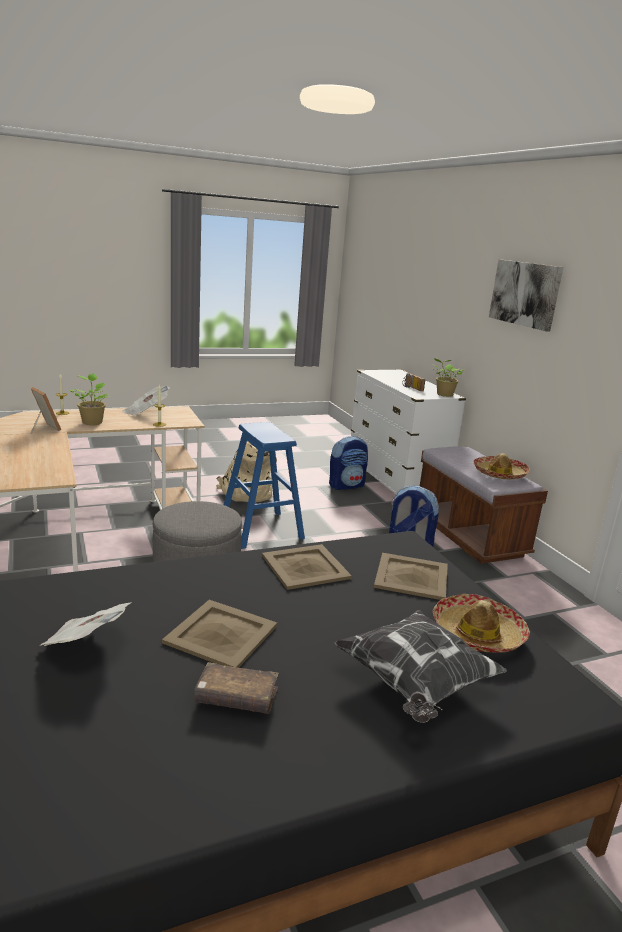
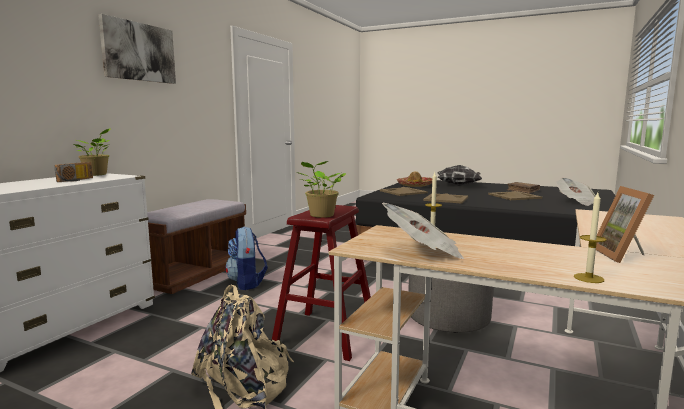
camera: 130 degrees left, 10 degrees down
potted plant [70,373,109,425] -> potted plant moved to [296,161,346,218]
blue stool [224,422,305,549] -> red stool [272,205,371,361]
backpack [329,436,368,490] -> none
hat [473,453,530,479] -> none

